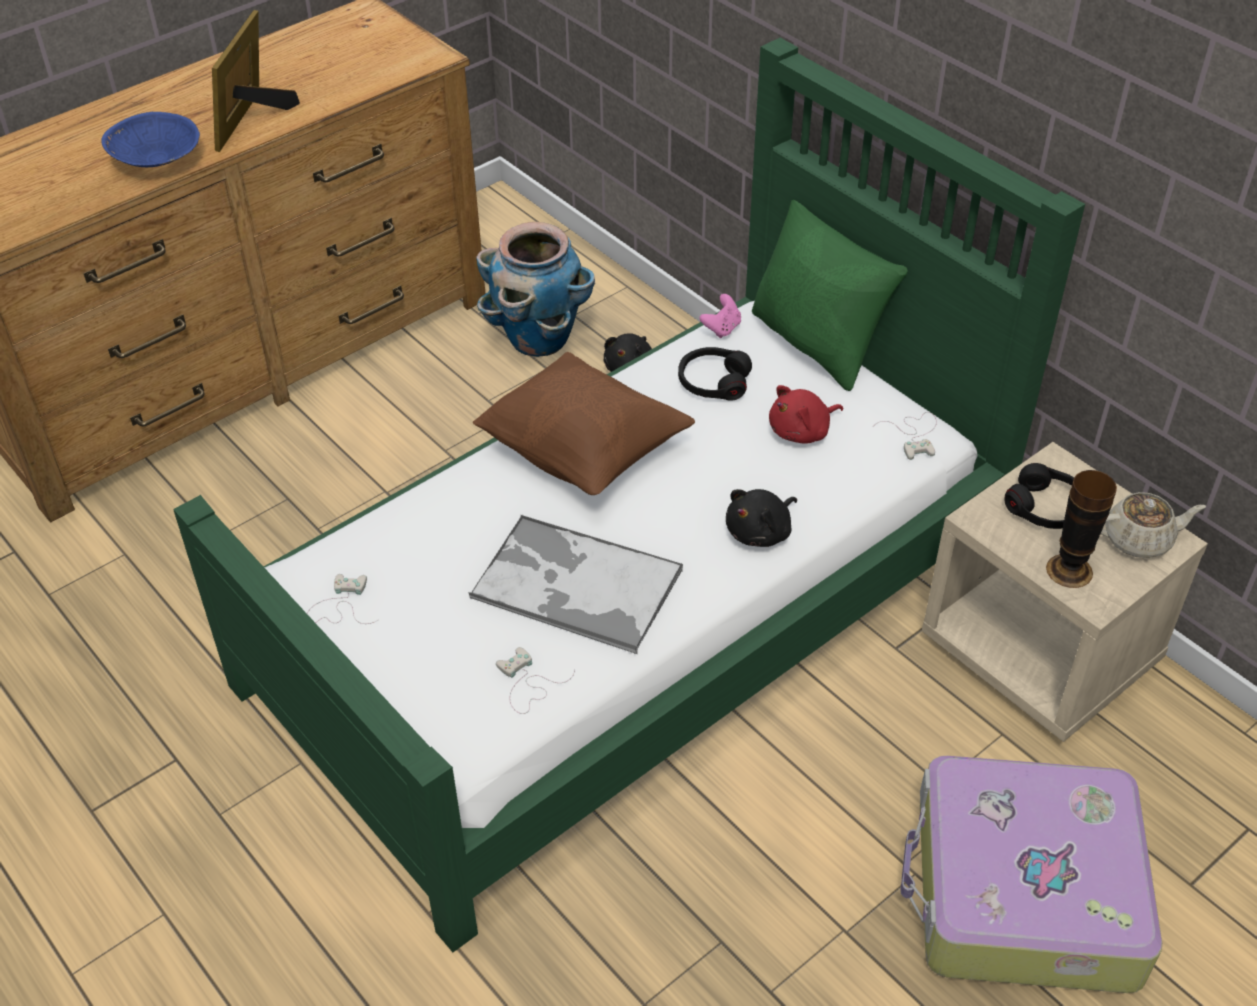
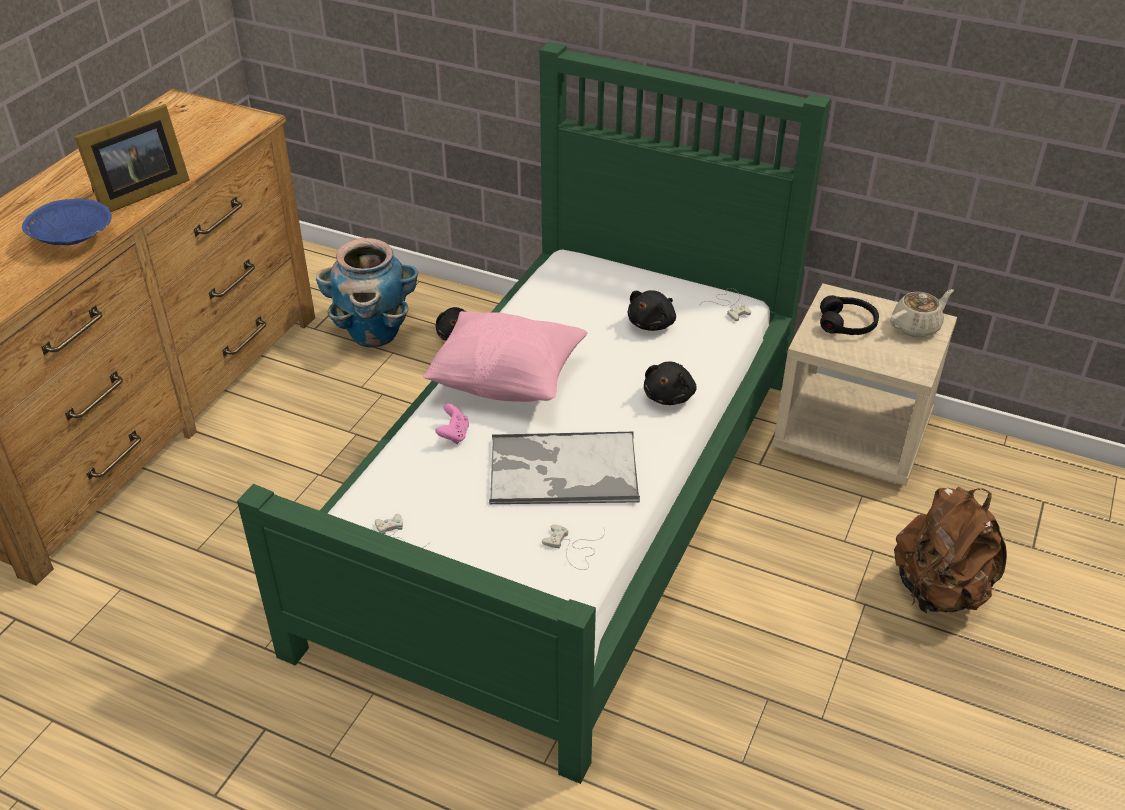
camera: 25 degrees left, 5 degrees down
picture frame [212,10,300,152] -> picture frame turned 120 degrees counterclockwise [74,104,190,212]
brown pillow [473,352,695,495] -> pink pillow [423,311,588,402]
black headphones [678,347,752,401] -> none
pink game controller [699,294,741,338] -> pink game controller moved to [435,404,469,444]
green pillow [752,200,908,391] -> none
red plush toy [769,385,843,444] -> black plush toy [627,290,676,331]
suitcase [900,756,1162,993] -> brown backpack [894,487,1007,613]
vase [1046,470,1117,588] -> none

